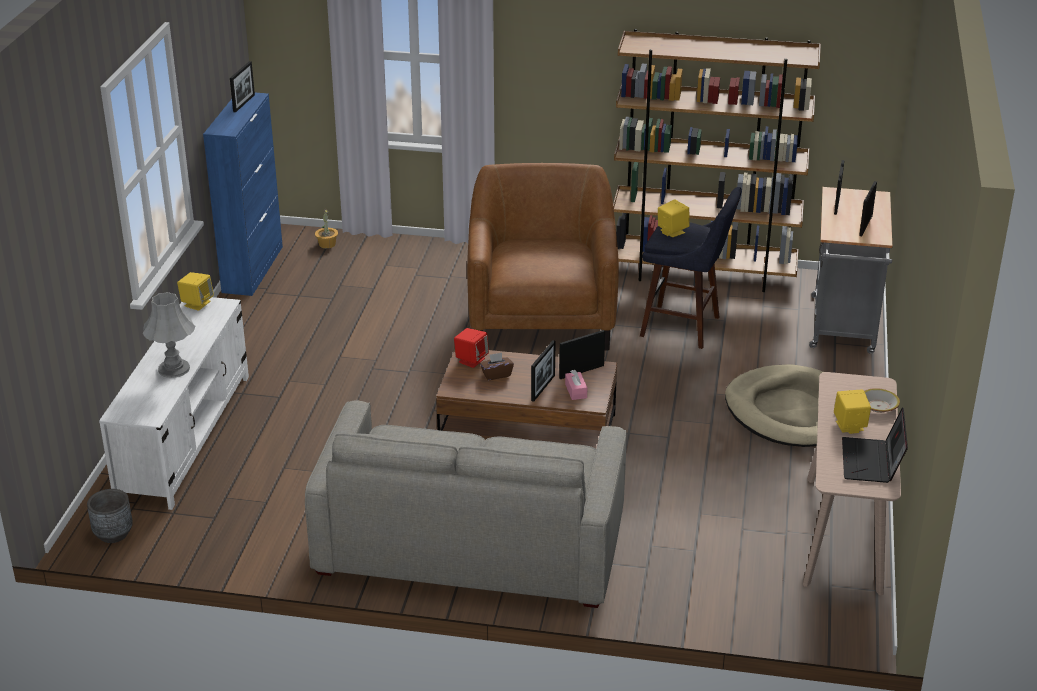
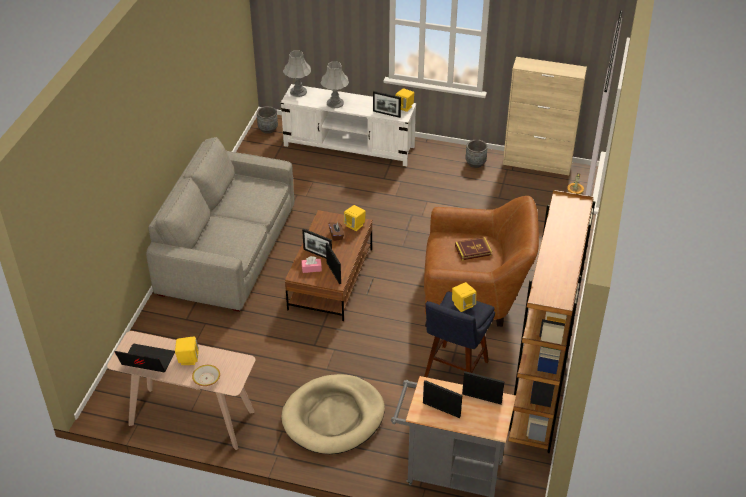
camera: 95 degrees right, 10 degrees up
blue cabinet [203,93,283,296] -> beige cabinet [503,57,587,175]
picture frame [230,61,255,112] -> picture frame moved to [373,91,401,118]
red speaker [454,328,489,368] -> yellow speaker [344,205,366,231]
none -> grey table lamp [283,50,311,97]
none -> book [455,237,492,260]
none -> grey planter [466,140,488,168]

